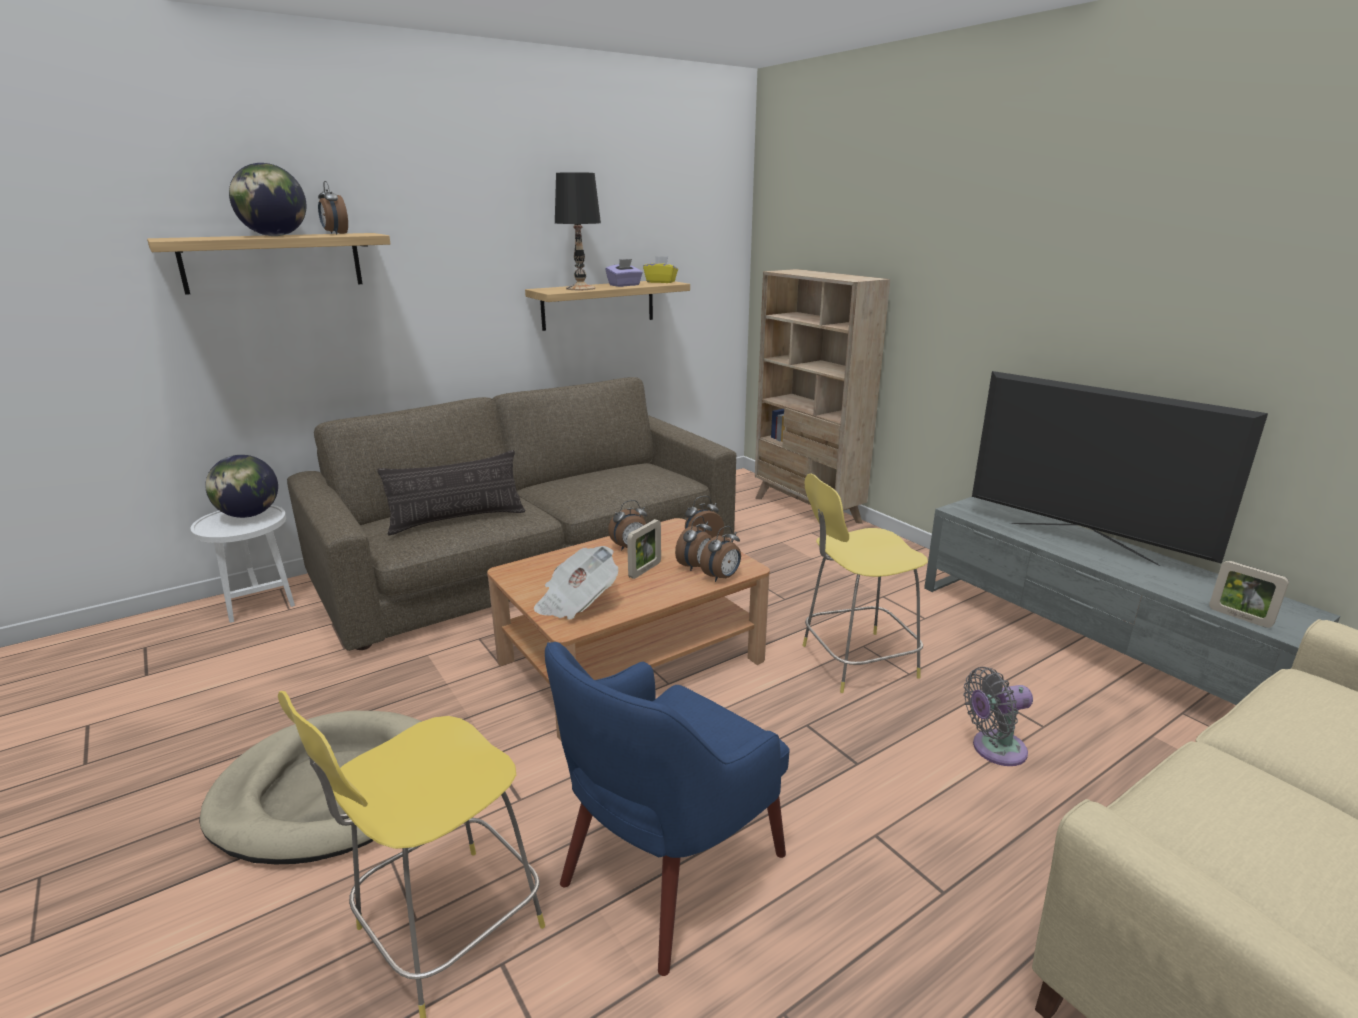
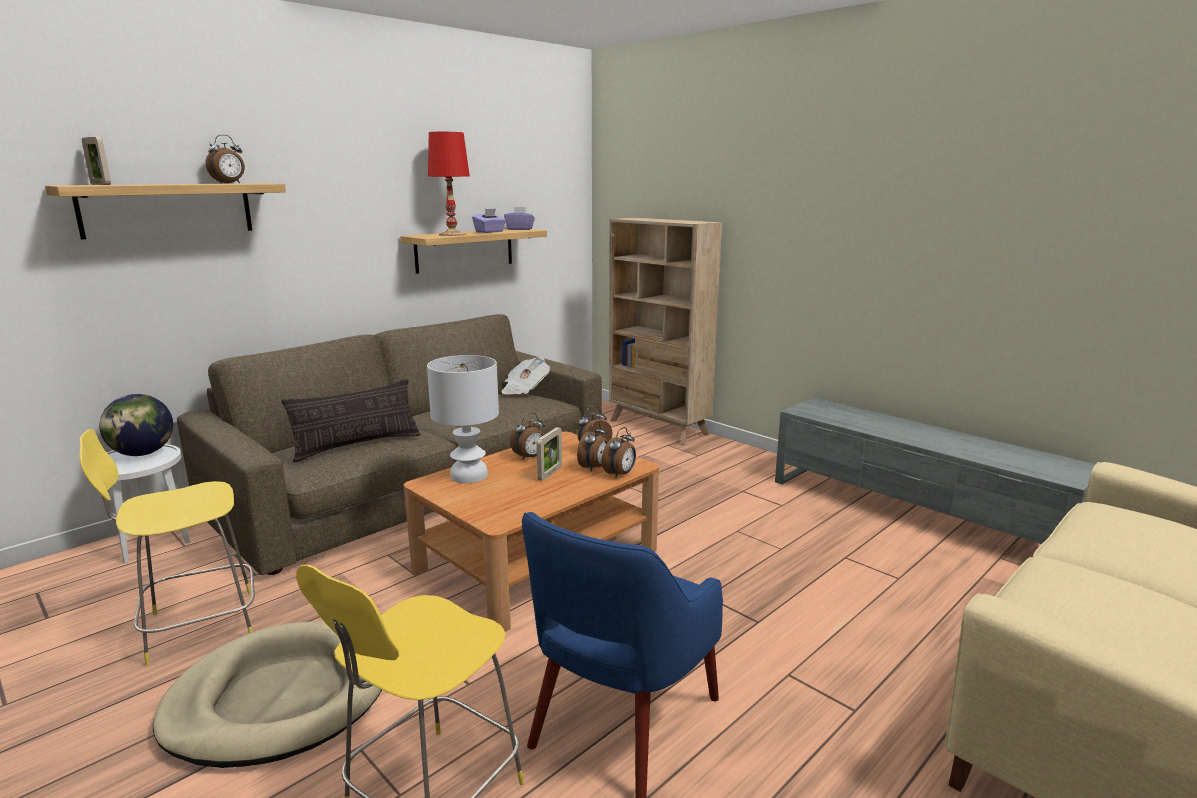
camera: 10 degrees left, 5 degrees down
globe [229,163,306,236] -> none
alarm clock [318,181,348,234] -> alarm clock turned 90 degrees counterclockwise [206,135,245,183]
newspaper [534,546,618,620] -> newspaper moved to [501,357,550,395]
black table lamp [555,172,601,290] -> red table lamp [428,132,470,236]
yellow tissue box [643,256,678,283] -> purple tissue box [504,207,535,230]
yellow stool [802,474,928,693] -> yellow stool moved to [80,429,255,665]
grey fan [963,667,1033,766] -> none
television [972,371,1268,566] -> none
picture frame [1209,561,1289,628] -> picture frame moved to [82,137,111,185]
none -> white table lamp [427,355,499,483]

